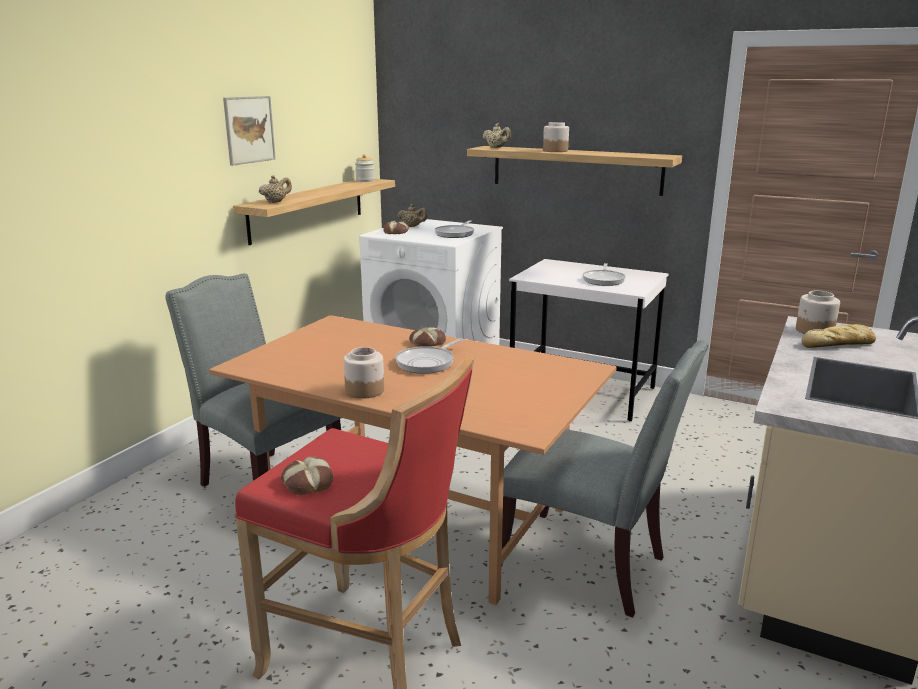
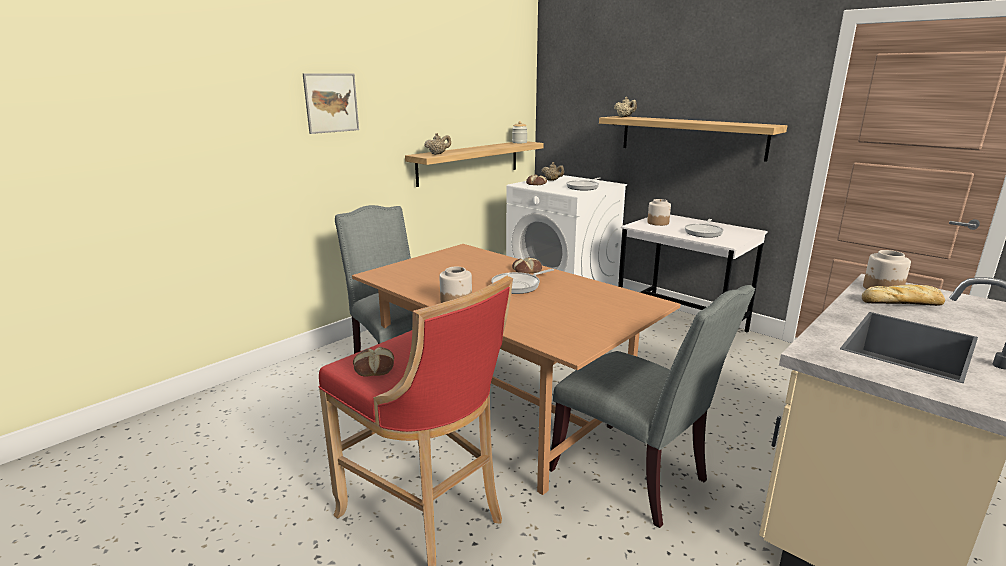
camera: 15 degrees right, 0 degrees up
picture [223,96,276,166] -> picture moved to [303,73,359,134]
jar [543,122,569,152] -> jar moved to [647,199,671,226]

